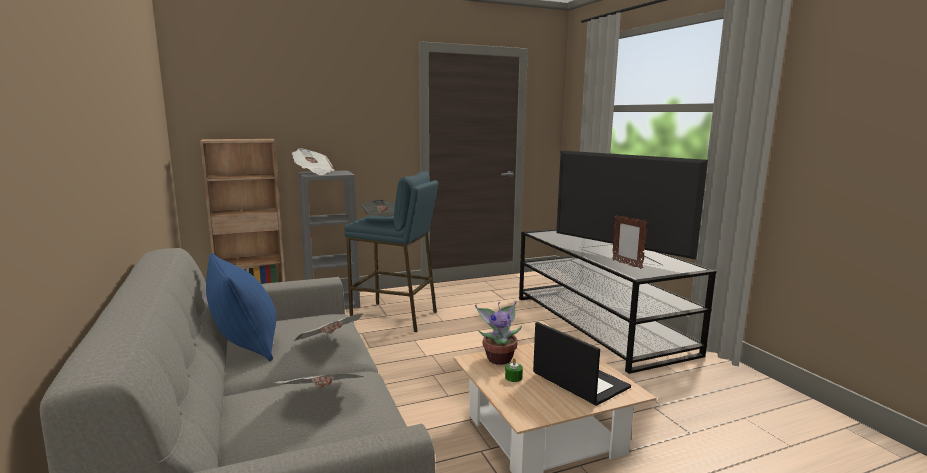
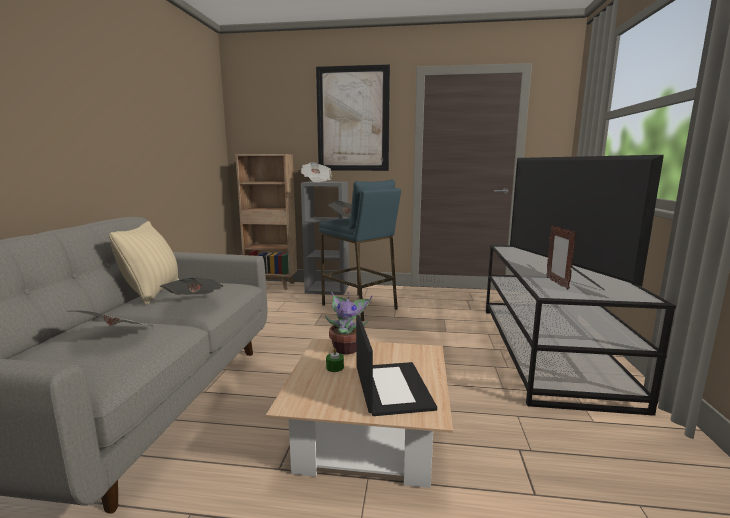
camera: 30 degrees right, 0 degrees up
blue pillow [206,253,276,361] -> beige pillow [109,221,179,305]
none -> picture [316,64,390,171]

